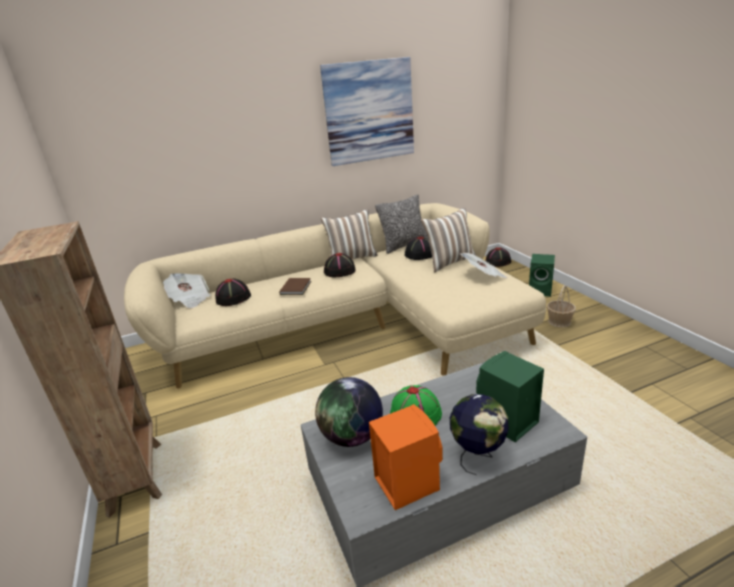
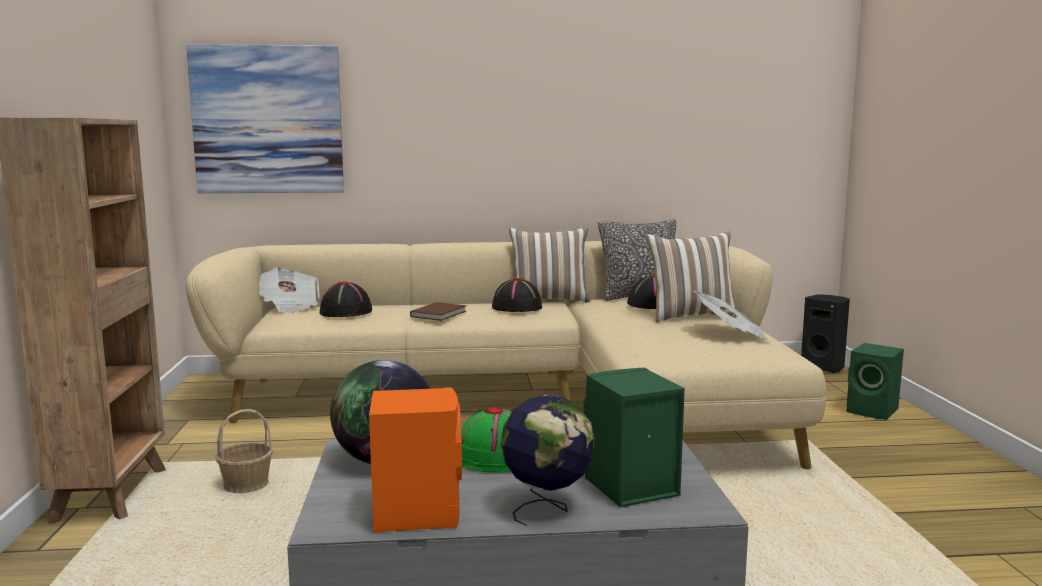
camera: 15 degrees right, 15 degrees down
picture [320,57,414,166] -> picture moved to [186,44,344,193]
black hat [485,247,511,266] -> black speaker [801,294,850,373]
basket [547,285,576,327] -> basket moved to [215,409,273,493]

